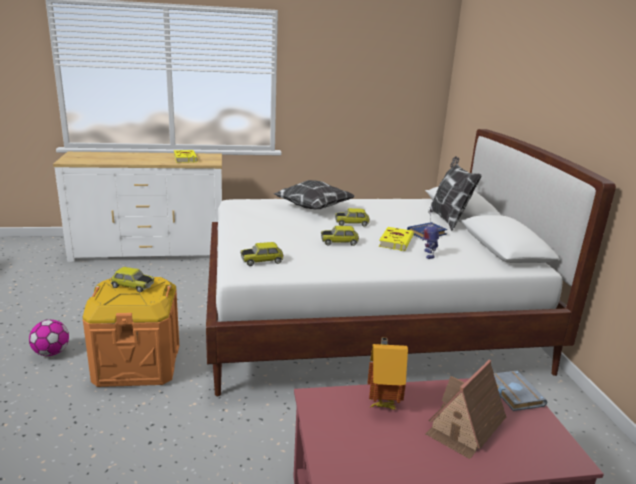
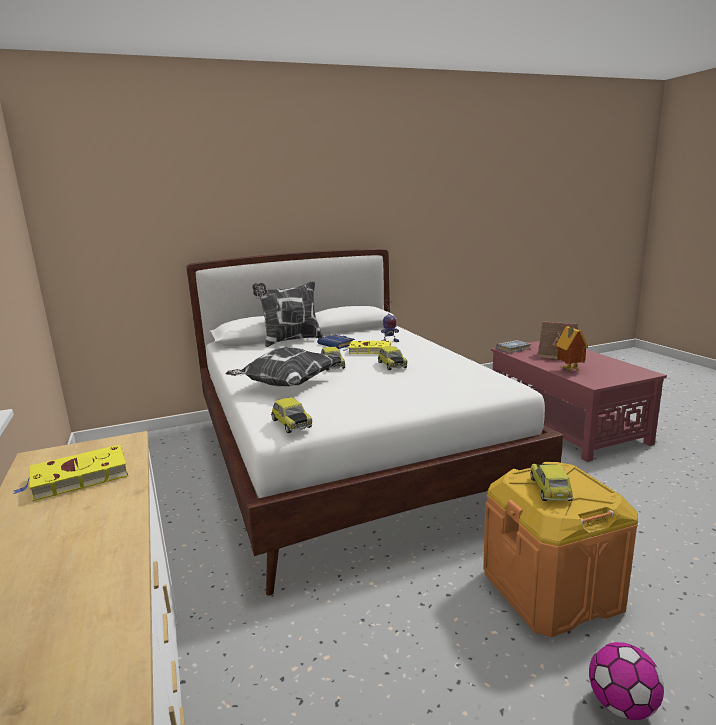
camera: 100 degrees left, 5 degrees down
toy car [240,242,283,266] -> toy car moved to [271,397,313,433]

